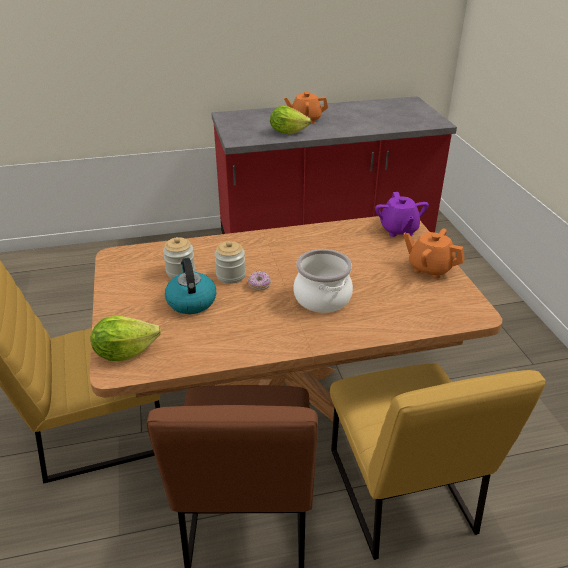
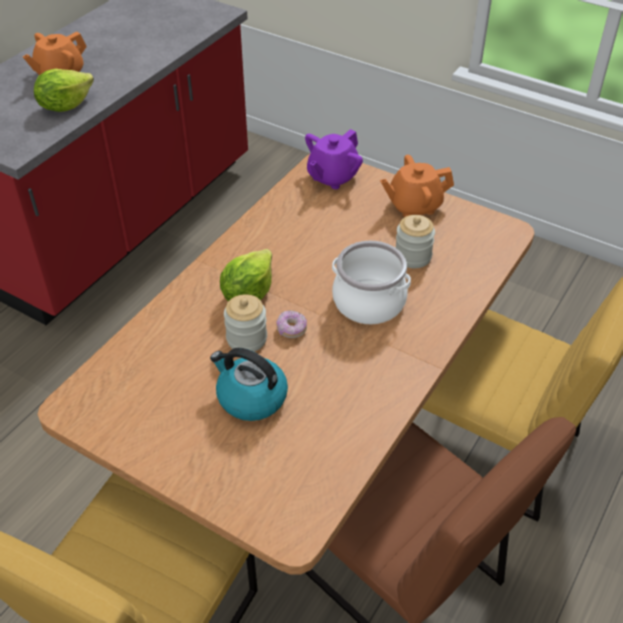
camera: 45 degrees left, 10 degrees up
lettuce [91,316,161,361] -> lettuce moved to [220,249,272,301]
jar [163,237,195,279] -> jar moved to [396,215,435,268]
purple teapot [375,192,429,237] -> purple teapot turned 90 degrees clockwise [305,129,363,189]

